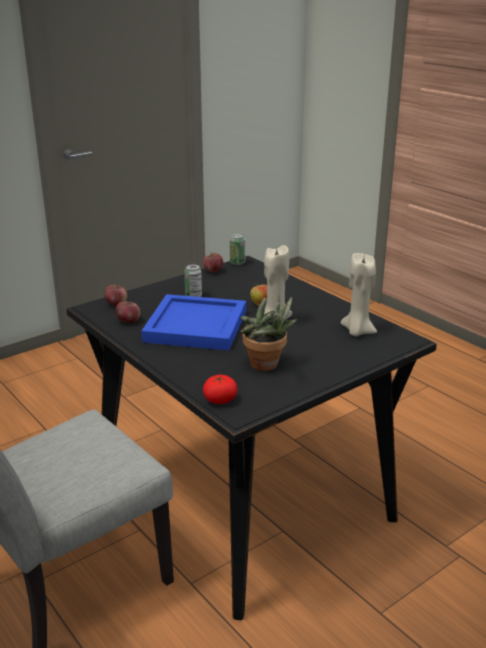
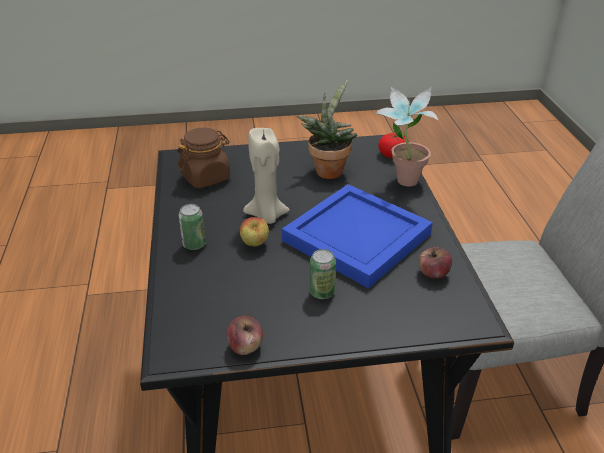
camera: 150 degrees left, 10 degrees up
apple [104,284,127,306] -> none
can [230,234,245,265] -> can moved to [179,204,206,250]
beige candle [341,253,377,336] -> brown jar [177,127,230,188]
none -> potted plant [375,87,438,186]

